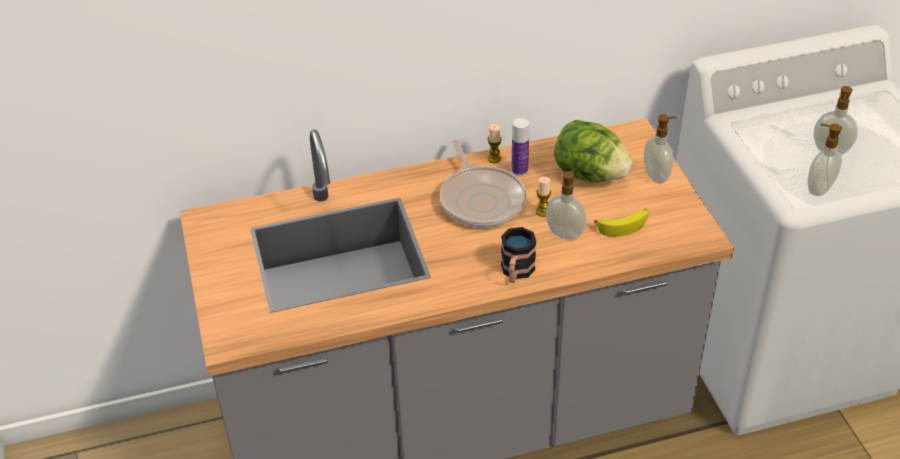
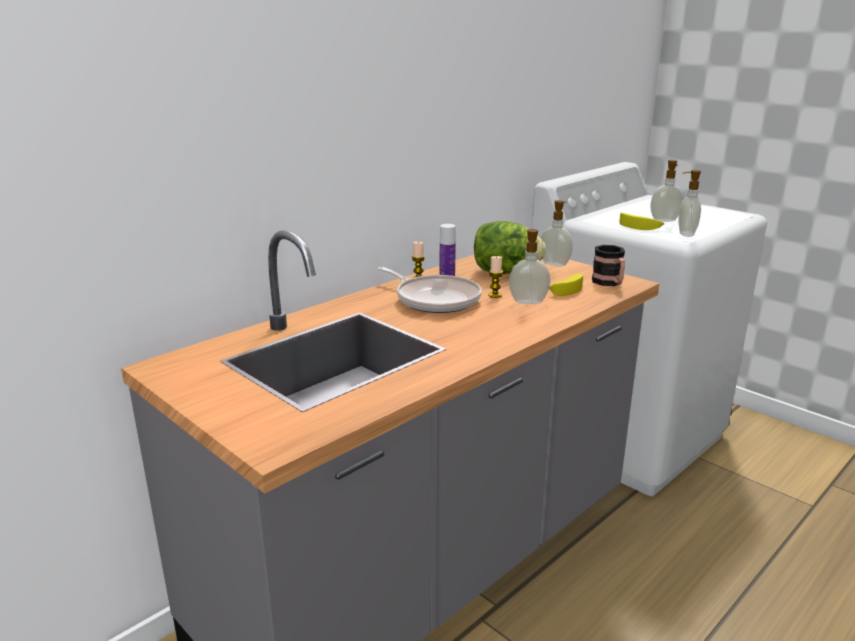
camera: 30 degrees left, 20 degrees down
mug [501,227,536,283] -> mug moved to [592,245,625,286]
none -> banana [620,213,664,230]

